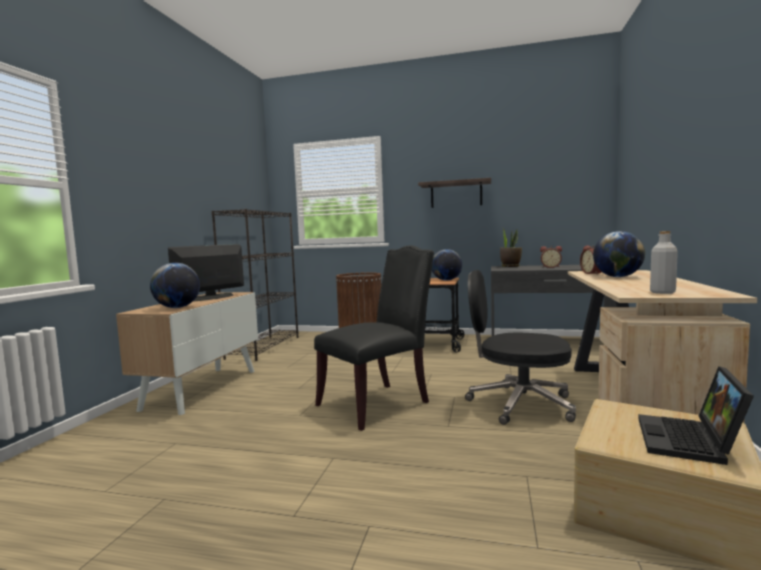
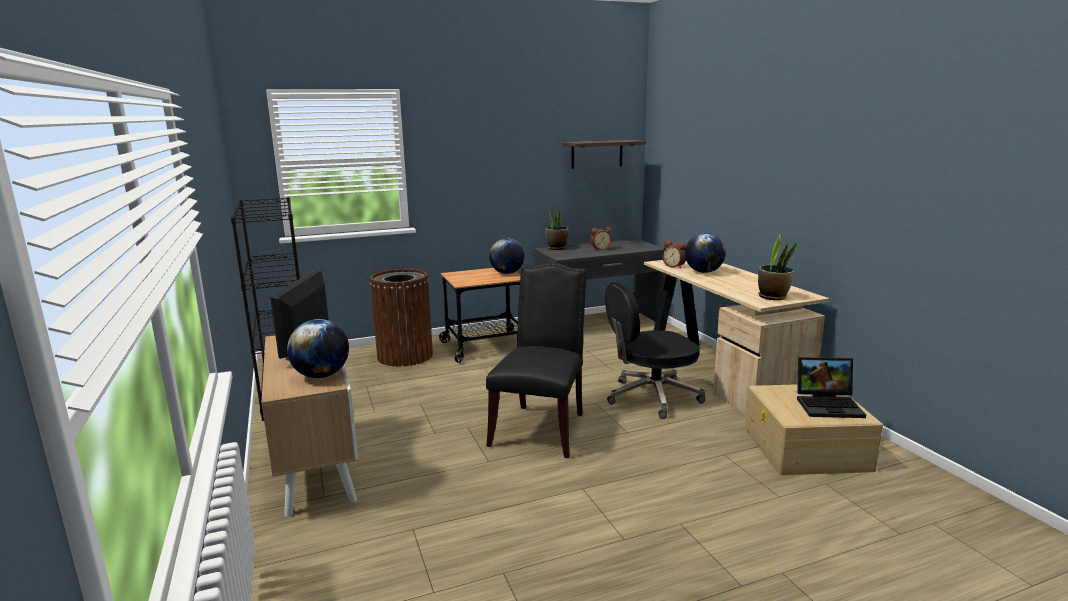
camera: 35 degrees left, 10 degrees up
shelf [418,178,491,208] -> shelf moved to [563,140,646,169]
laptop [638,366,754,465] -> laptop turned 75 degrees counterclockwise [797,357,866,418]
grey bottle [650,231,678,294] -> potted plant [758,234,797,300]

